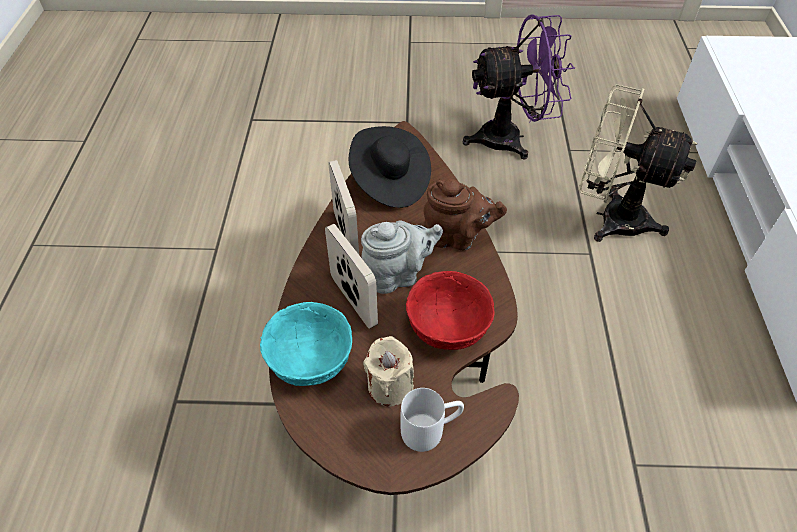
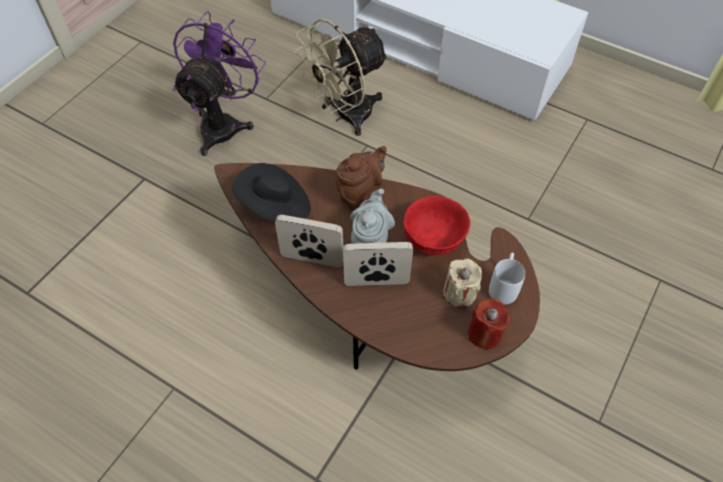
camera: 60 degrees left, 5 degrees up
turquoise bowl [260,302,352,386] -> none
none -> red candle [468,299,511,349]

